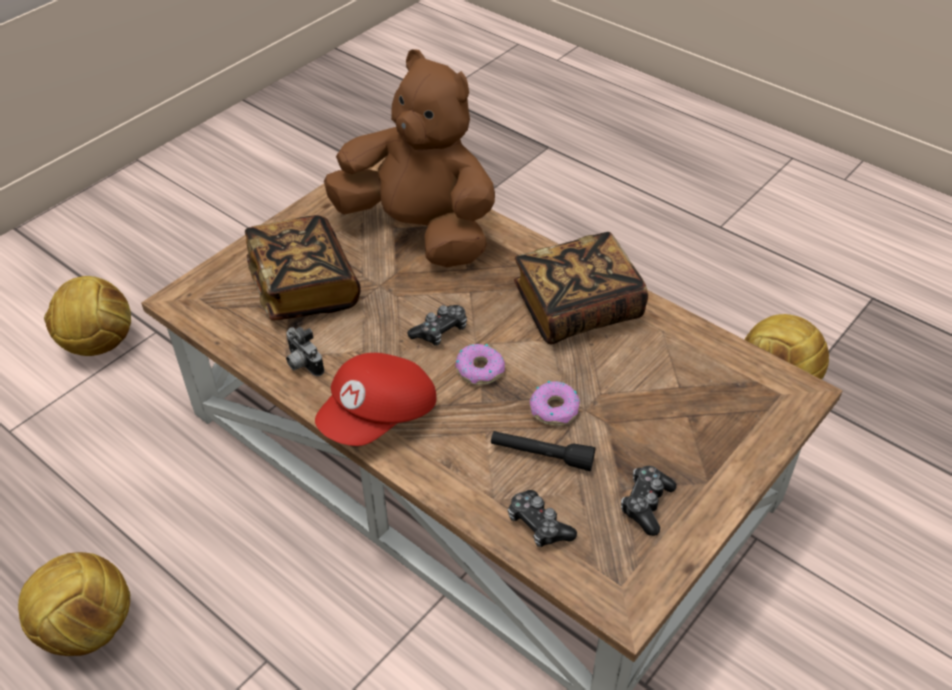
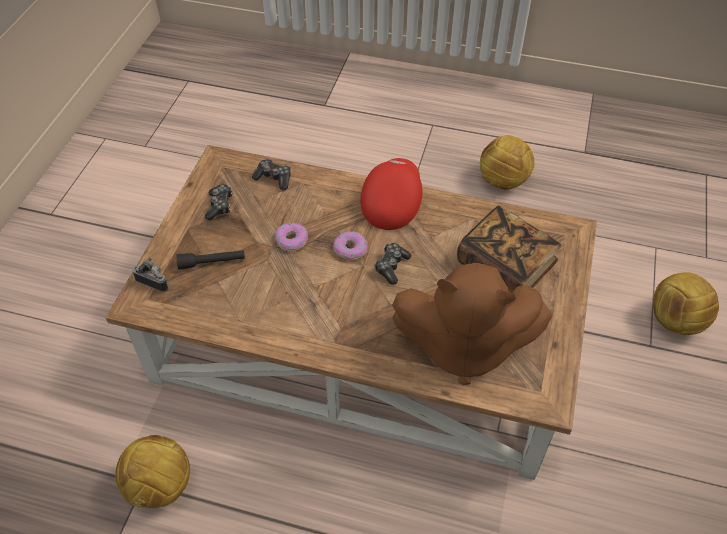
camera: 155 degrees right, 5 degrees up
camera [286,327,324,376] -> camera moved to [132,258,168,292]
black flashlight [491,431,595,471] -> black flashlight moved to [176,250,245,270]
book [514,232,648,345] -> none

